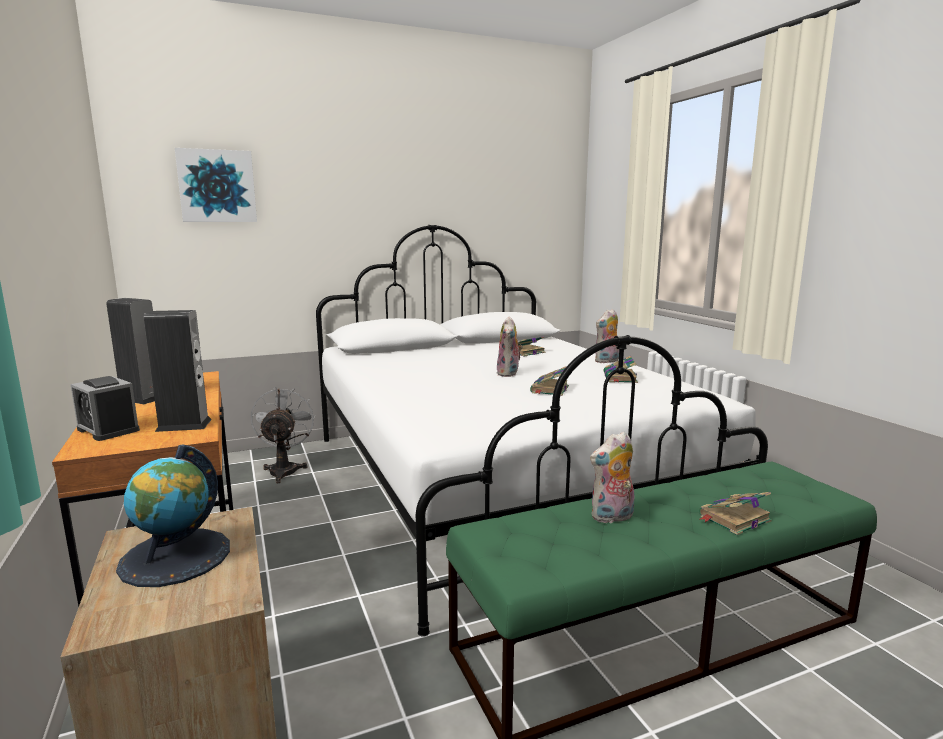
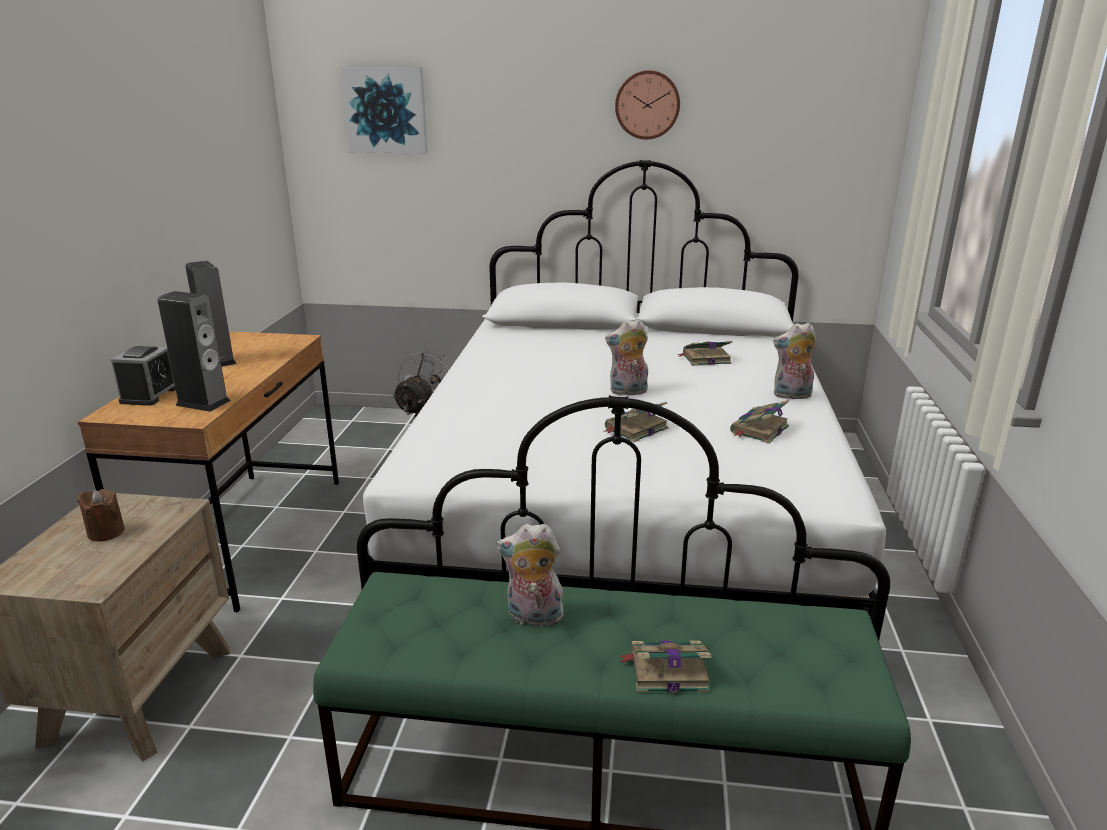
camera: 30 degrees right, 10 degrees up
alarm clock [70,376,140,441] -> alarm clock turned 150 degrees counterclockwise [111,346,176,406]
globe [116,445,230,587] -> brown candle [77,489,125,541]
plush toy [497,316,523,377] -> plush toy turned 45 degrees clockwise [605,319,648,395]
none -> wall clock [615,70,680,140]

